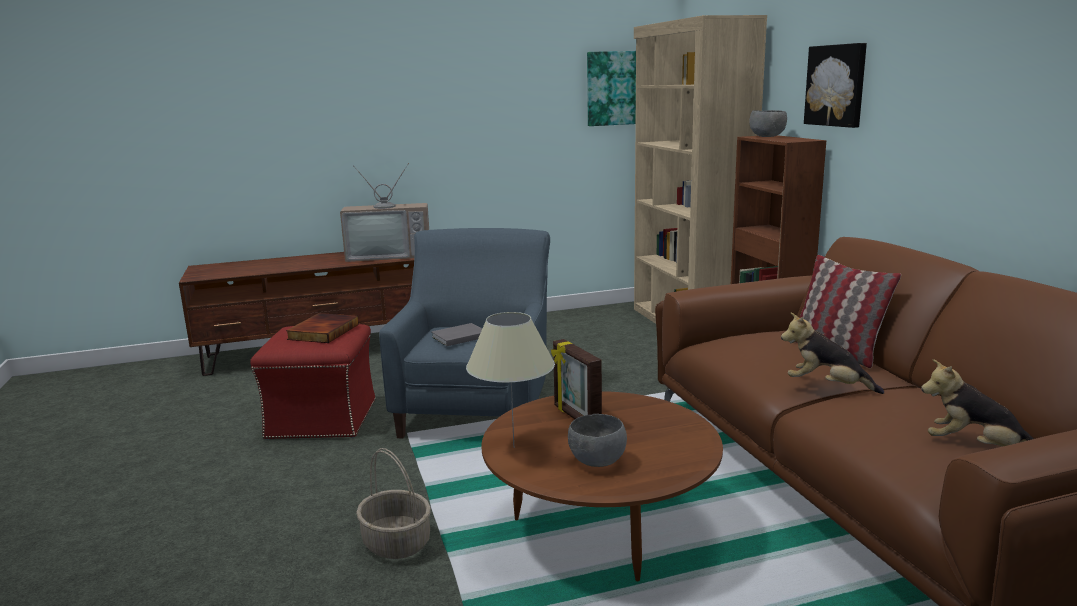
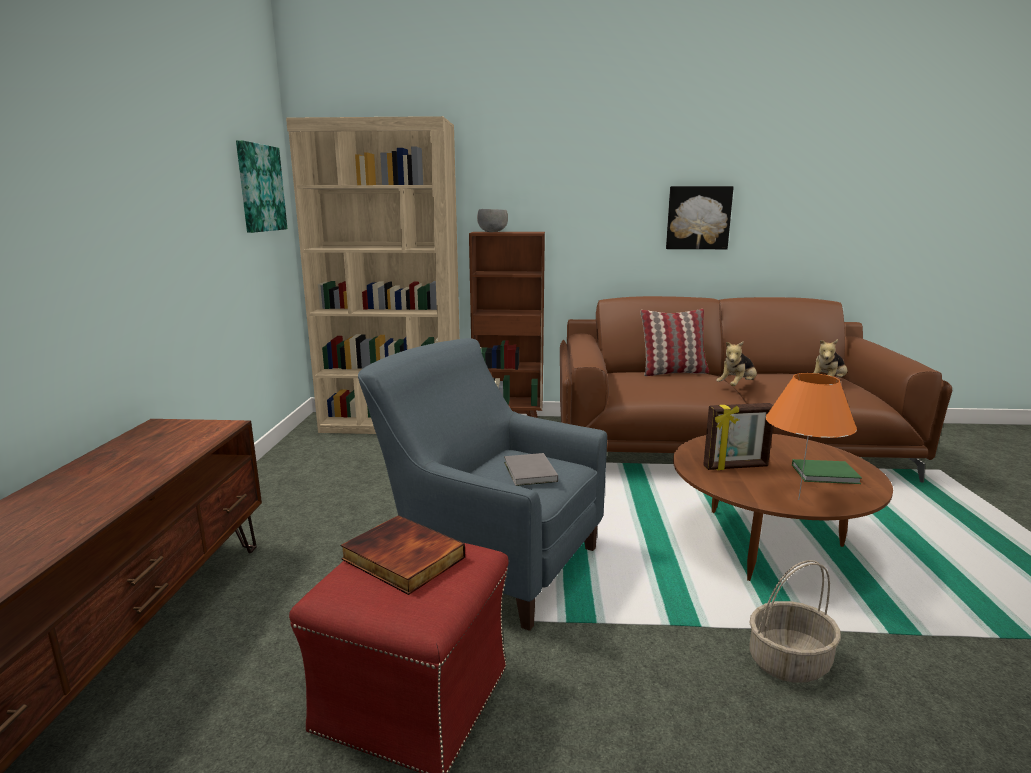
camera: 70 degrees left, 0 degrees up
television [340,163,429,262] -> none
beige table lamp [466,312,555,448] -> orange table lamp [765,373,857,500]
grey bowl [568,414,627,467] -> green book [792,459,862,484]
picture [804,43,867,128] -> picture moved to [666,186,734,249]

